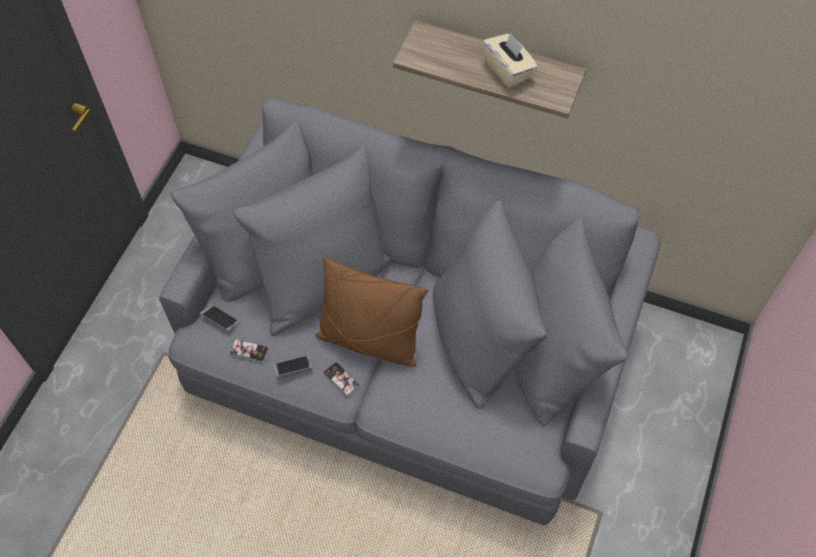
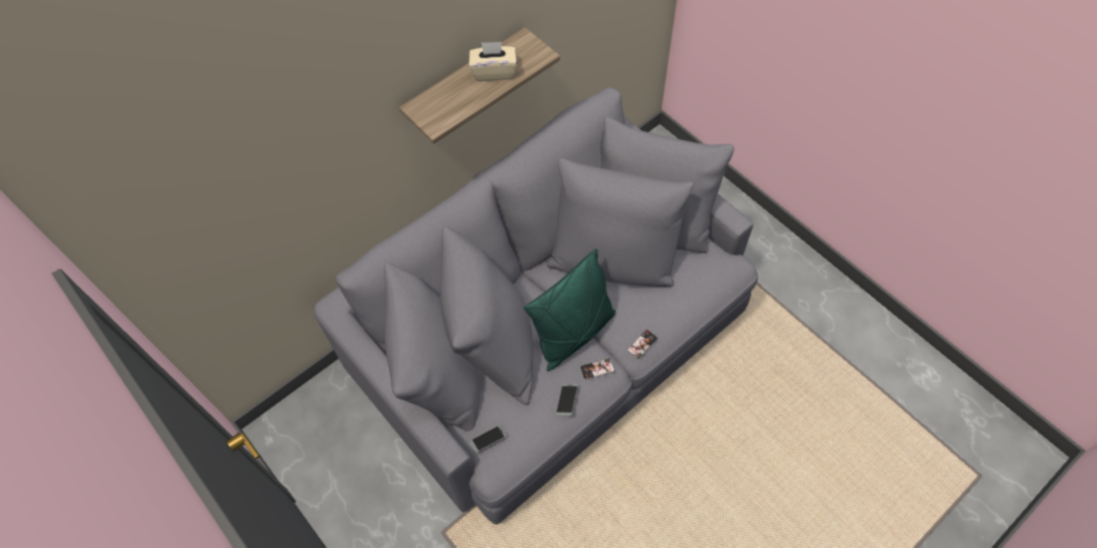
camera: 60 degrees left, 0 degrees up
phone [230,339,269,362] -> phone moved to [627,329,658,360]
brown pillow [315,257,428,367] -> green pillow [523,248,616,371]

